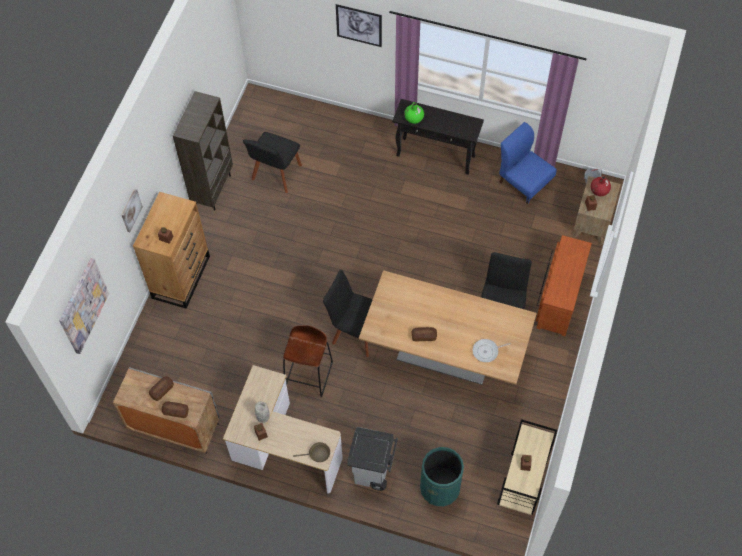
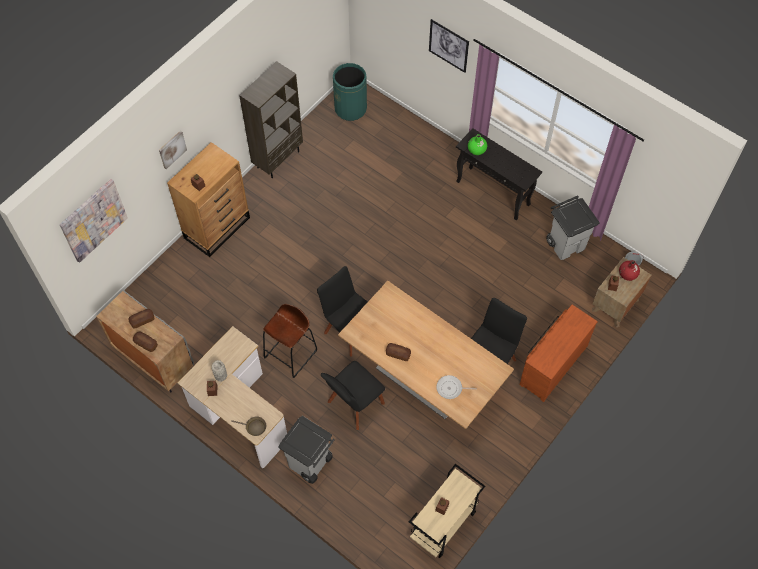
camera: 20 degrees right, 0 degrees up
black chair [243,132,302,193] -> black chair moved to [321,361,385,430]
green trash can [420,447,464,506] -> green trash can moved to [333,63,367,121]
blue chair [499,122,557,204] -> grey trash can [546,196,600,260]

